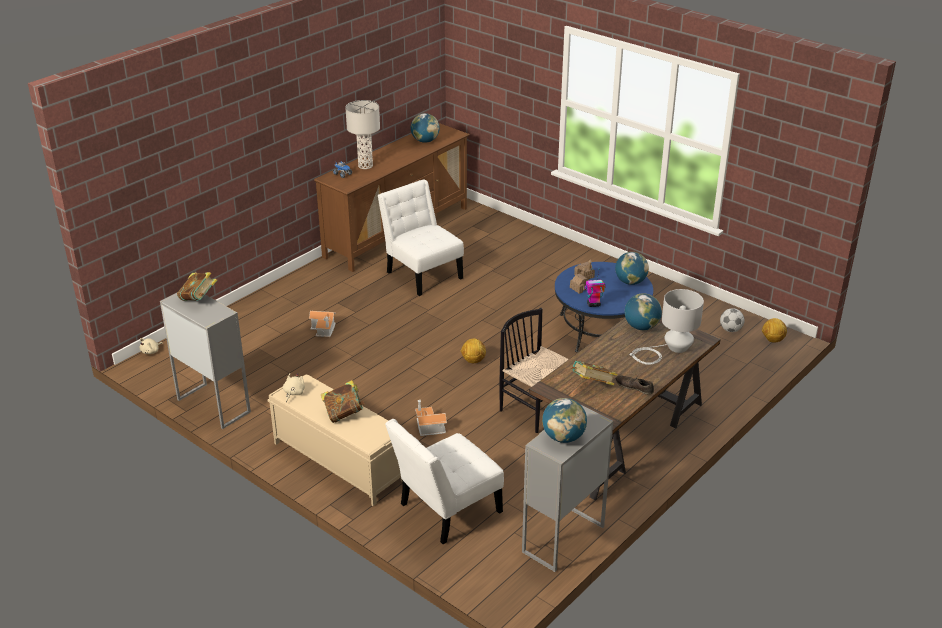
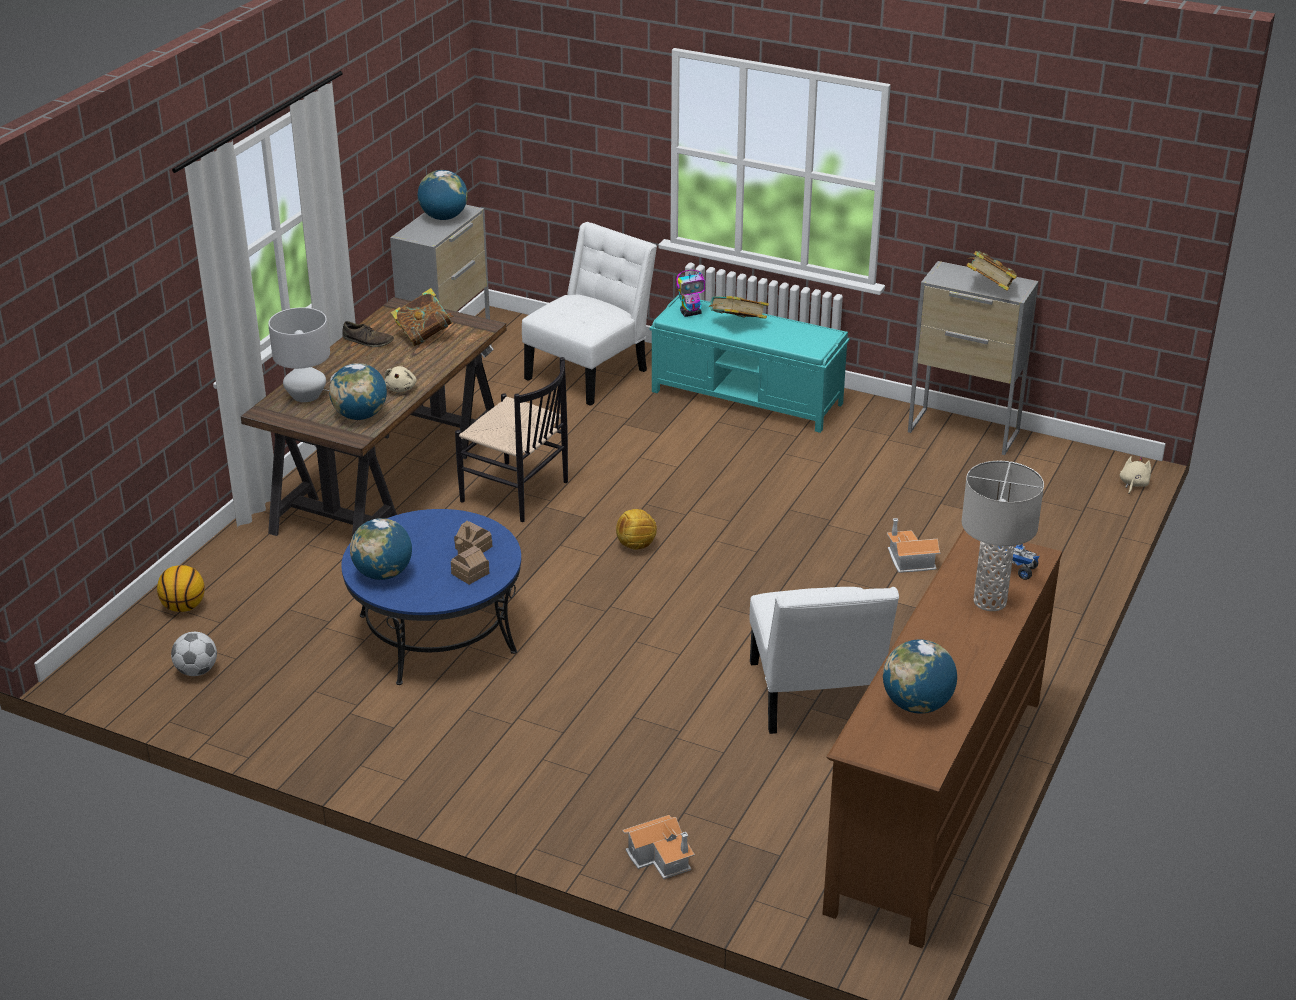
camera: 165 degrees right, 0 degrees up
beige bench [267,374,402,506] -> turquoise bench [650,295,850,433]
beige plush toy [283,373,305,402] -> beige plush toy moved to [385,366,417,392]
white chair [377,179,464,296] -> white chair turned 45 degrees clockwise [750,587,899,734]
toy house [415,400,447,436] -> toy house moved to [623,815,695,879]
toy robot [585,268,606,307] -> toy robot moved to [676,270,706,317]
football [762,318,787,343] -> none
none -> basketball [157,565,205,612]

